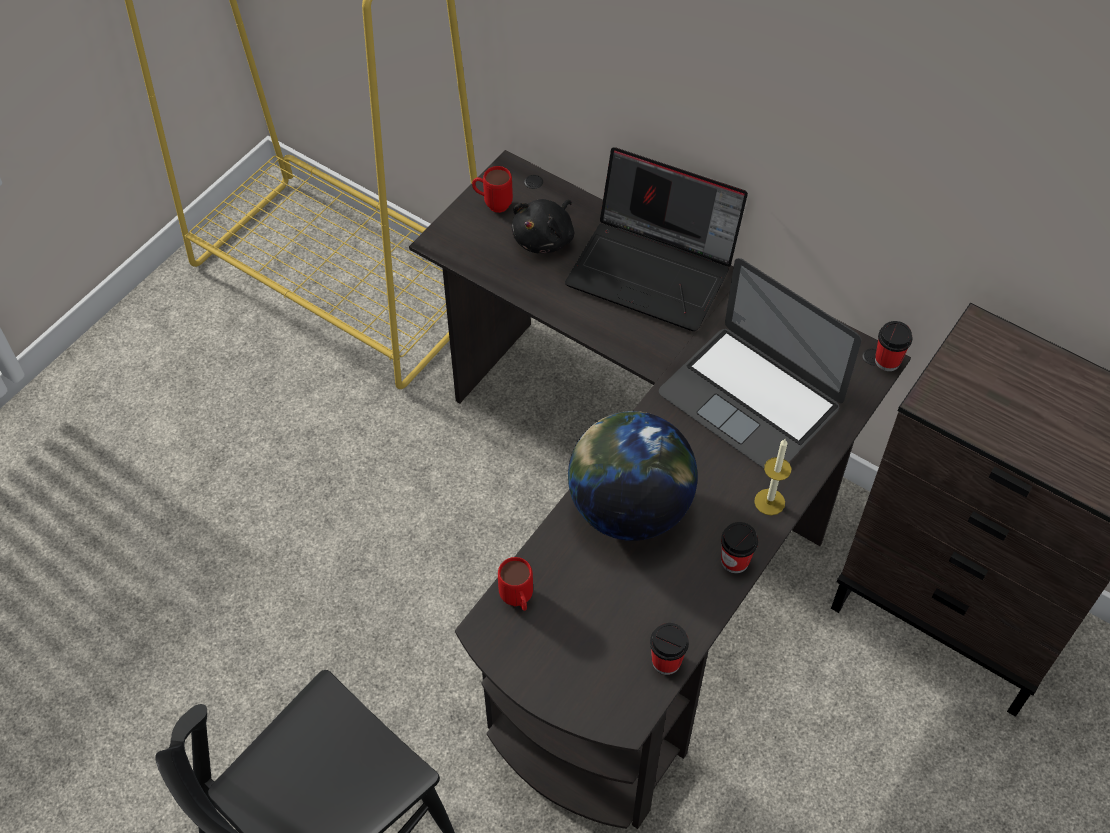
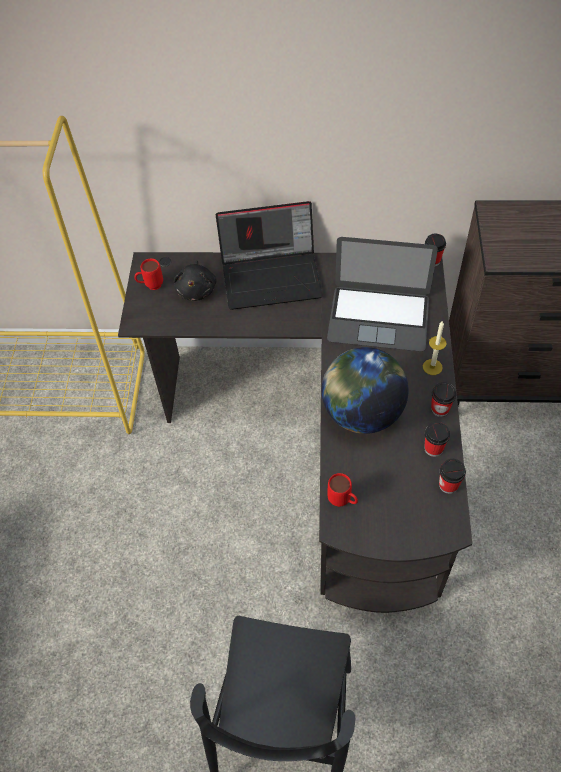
camera: 30 degrees left, 0 degrees up
none -> cup [424,422,450,457]

